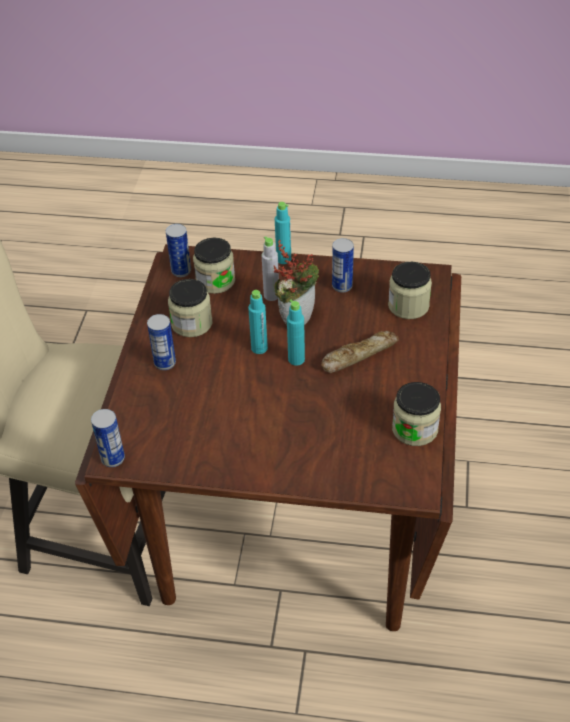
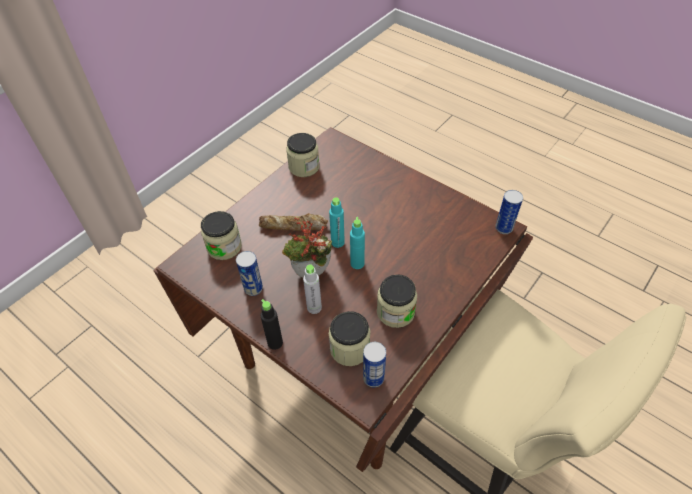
camera: 150 degrees left, 5 degrees up
can [147,314,176,370] -> none
turquoise bottle [275,202,291,264] -> black bottle [260,299,283,350]

